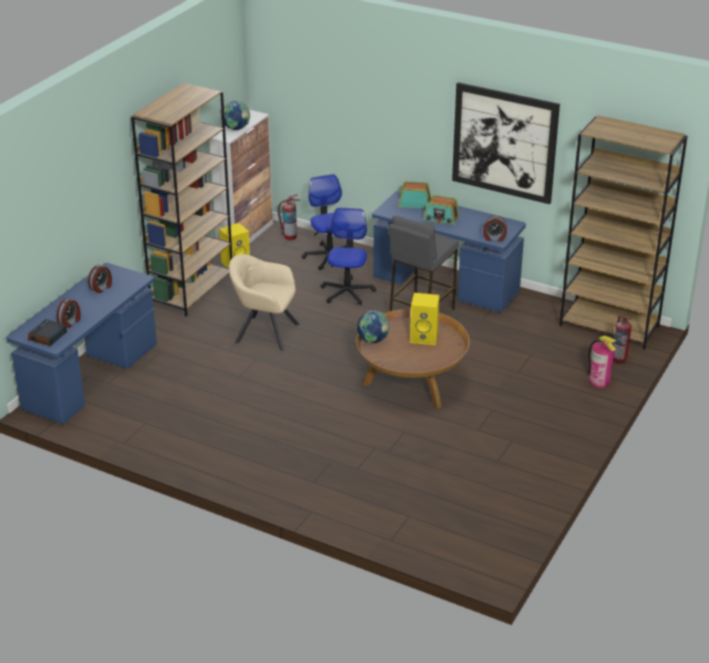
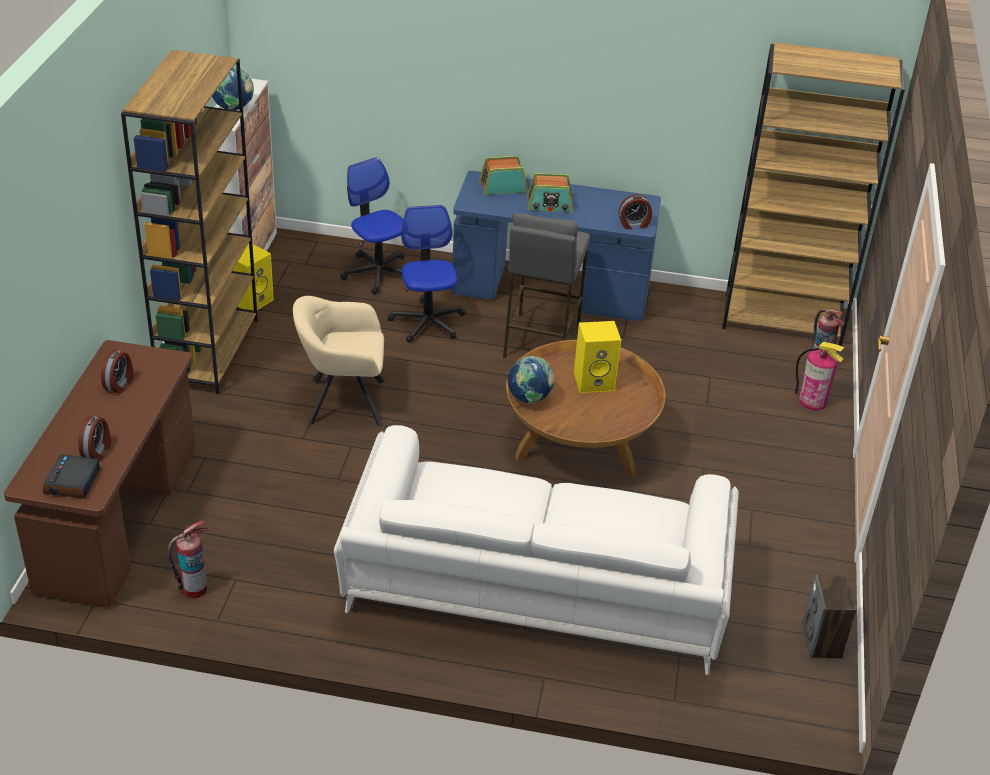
camera: 20 degrees left, 5 degrees up
blue desk [6,263,157,424] -> brown desk [4,340,196,607]
fire extinguisher [278,194,300,240] -> fire extinguisher moved to [167,520,209,598]
picture [452,82,560,204] -> none
none -> white sofa [334,425,739,675]
none -> speaker [802,575,857,658]

